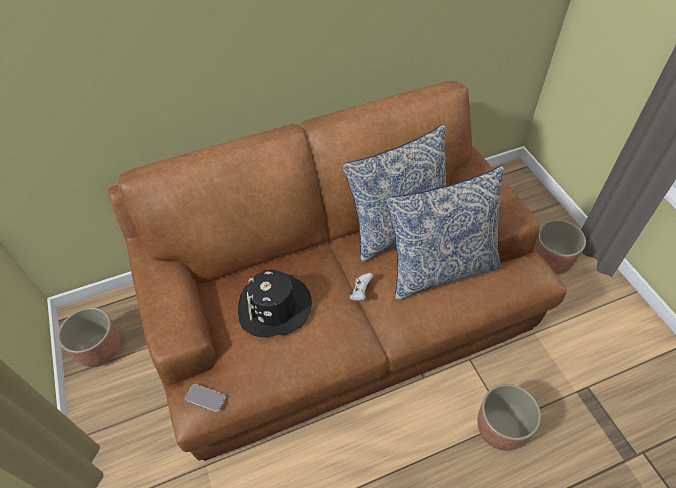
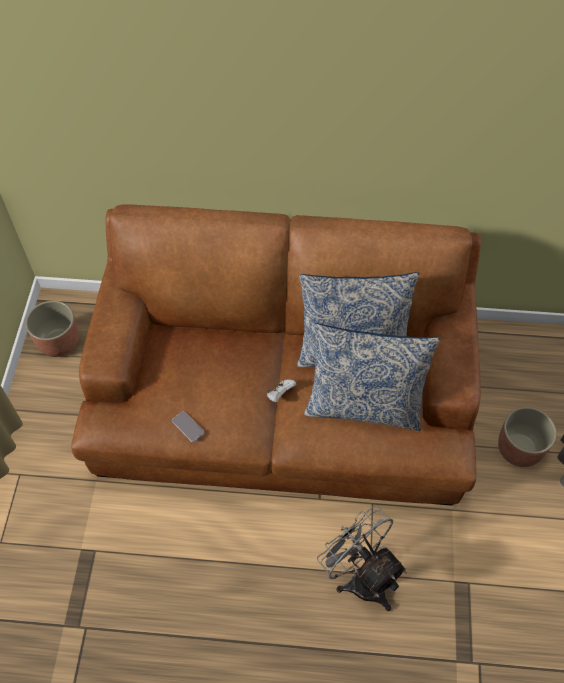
camera: 25 degrees right, 5 degrees up
phone [185,384,226,412] -> phone moved to [172,411,204,442]
black hat [238,270,312,337] -> none
planter [478,384,541,451] -> grey fan [317,505,407,611]

